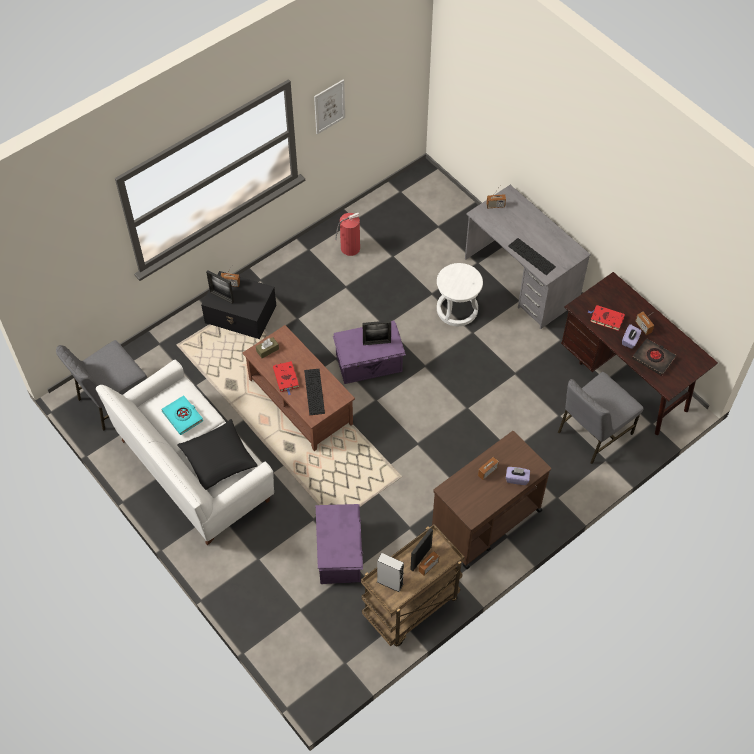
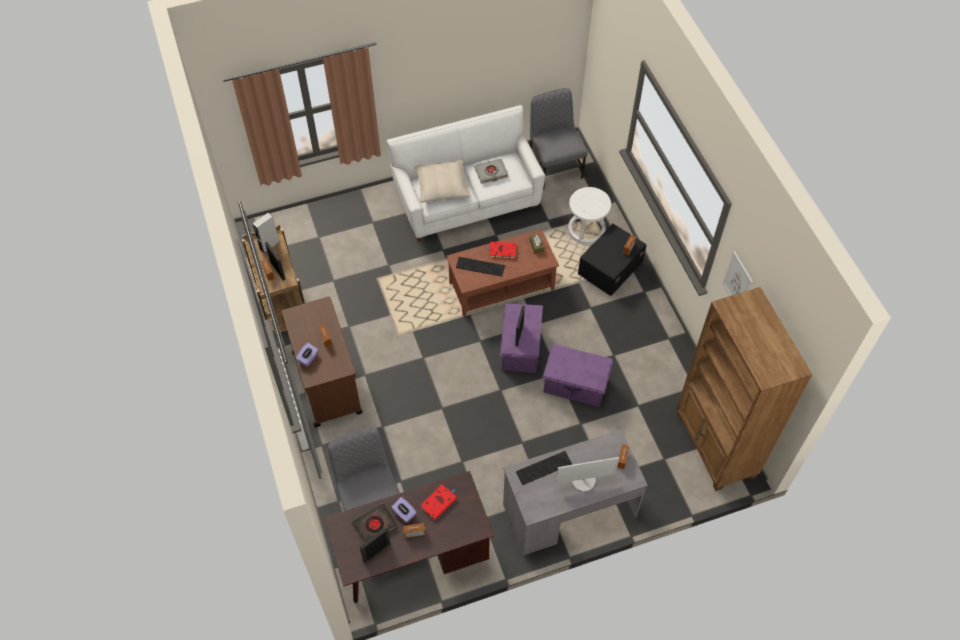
camera: 110 degrees right, 0 degrees up
turquoise book [161,395,203,435] -> grey book [474,158,508,184]
black pillow [177,419,258,490] -> beige pillow [415,159,471,203]
picture frame [206,270,234,304] -> picture frame moved to [360,527,391,563]
purple storage box [316,504,363,584] -> purple storage box moved to [542,344,613,407]
fire extinguisher [335,213,360,256] -> none
white stool [437,263,483,326] -> white stool moved to [568,187,611,244]
none -> monitor [556,457,619,492]
none -> brown bookcase [676,287,813,491]

